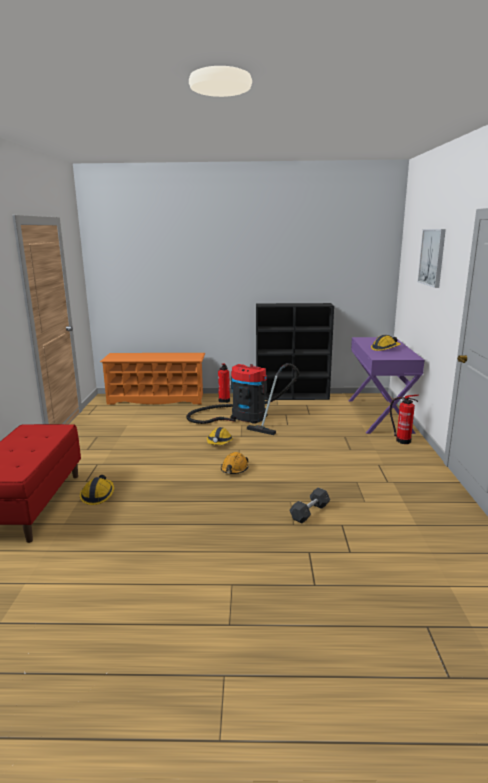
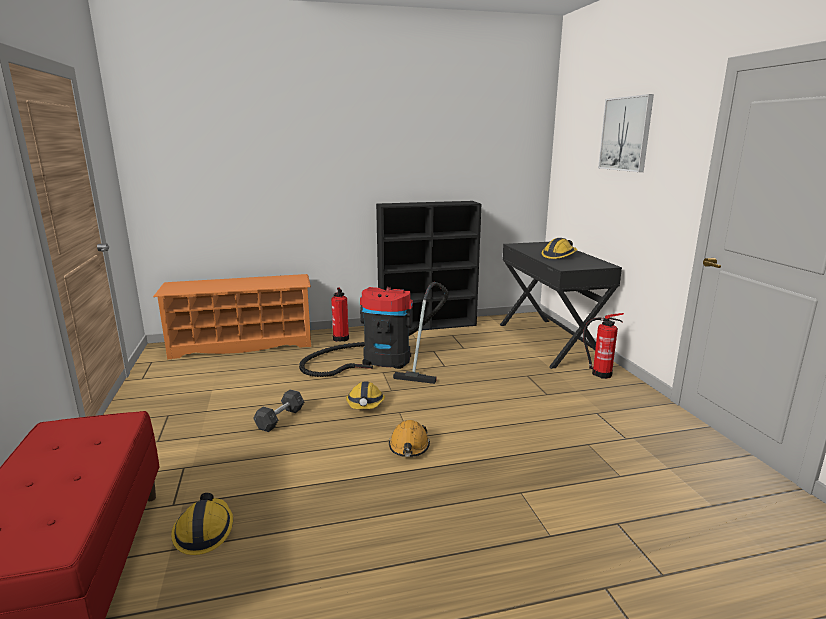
camera: 15 degrees left, 0 degrees up
grey dumbbell [290,488,330,523] -> grey dumbbell moved to [253,389,304,432]
purple desk [348,337,425,434] -> black desk [500,242,622,369]

